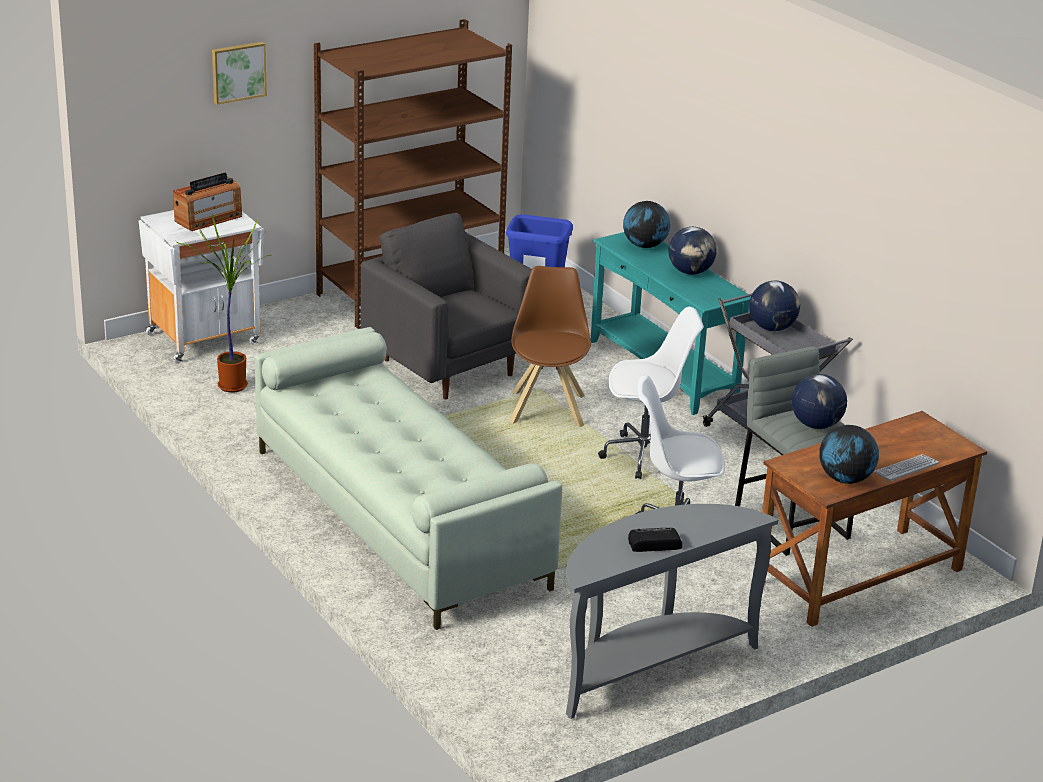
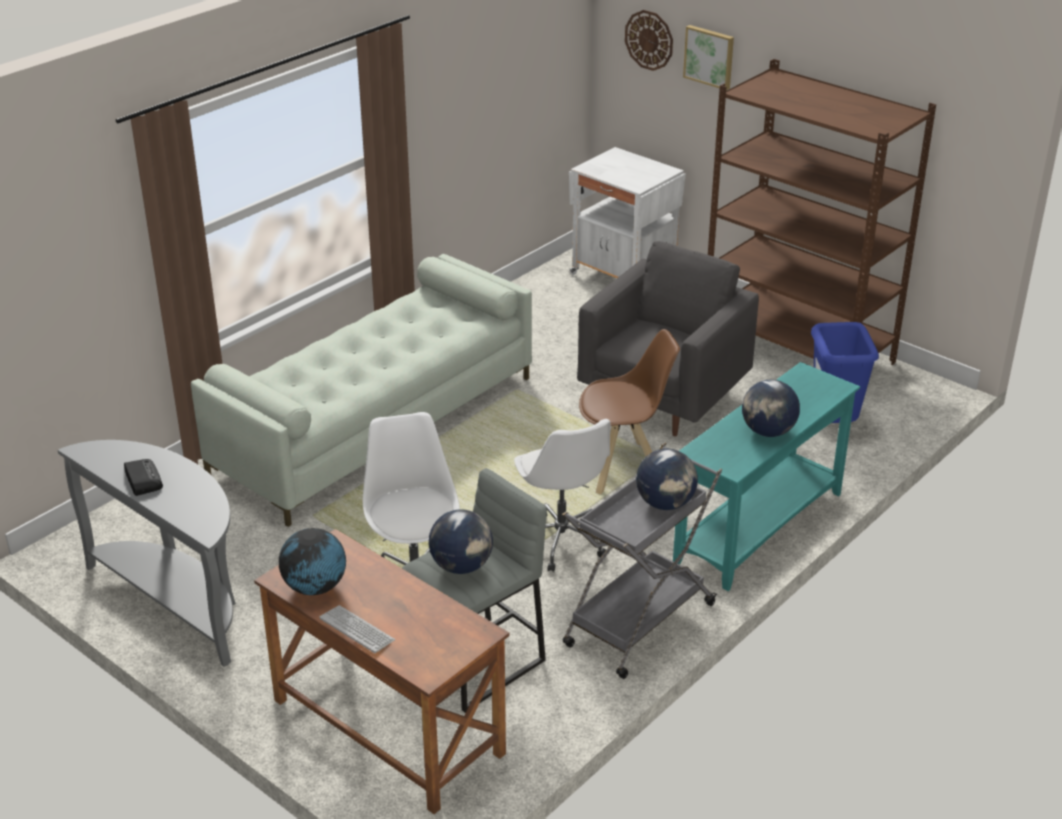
camera: 75 degrees right, 5 degrees up
radio [173,173,242,231] -> none
potted plant [174,215,272,393] -> none
globe [623,201,670,248] -> none
none -> wall clock [625,10,673,71]

